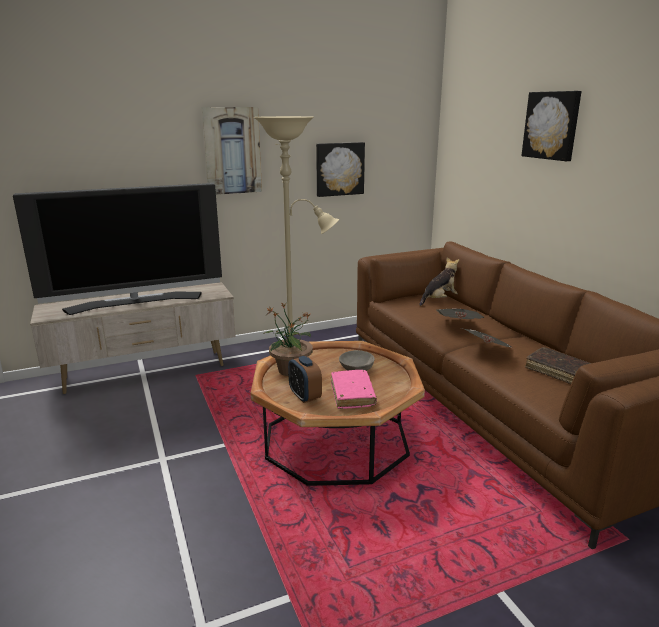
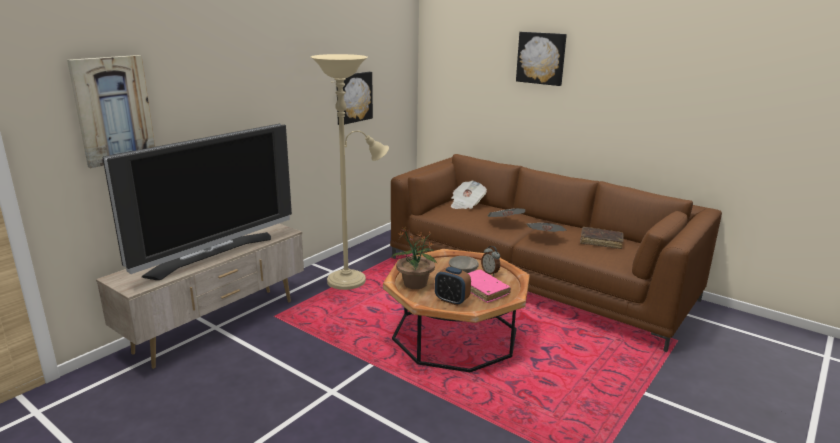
camera: 30 degrees left, 0 degrees up
picture [201,107,262,195] -> picture moved to [67,55,155,168]
plush toy [420,257,459,306] -> newspaper [451,181,487,209]
none -> alarm clock [481,246,500,276]

